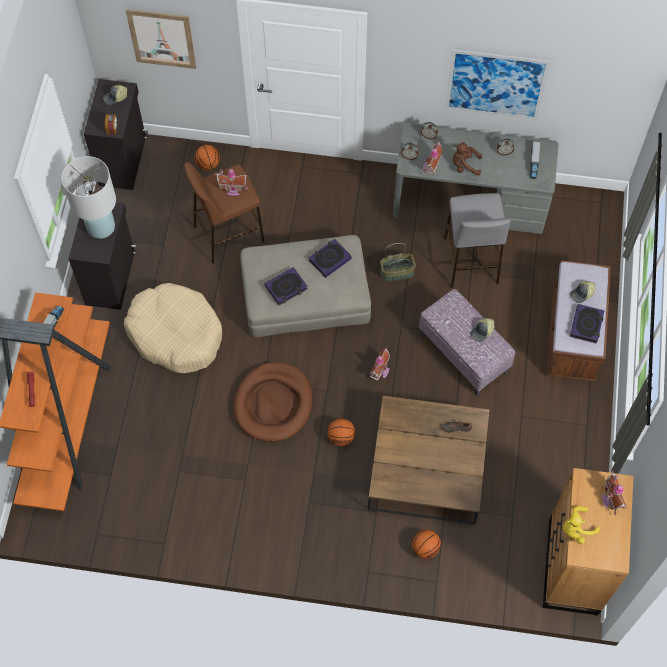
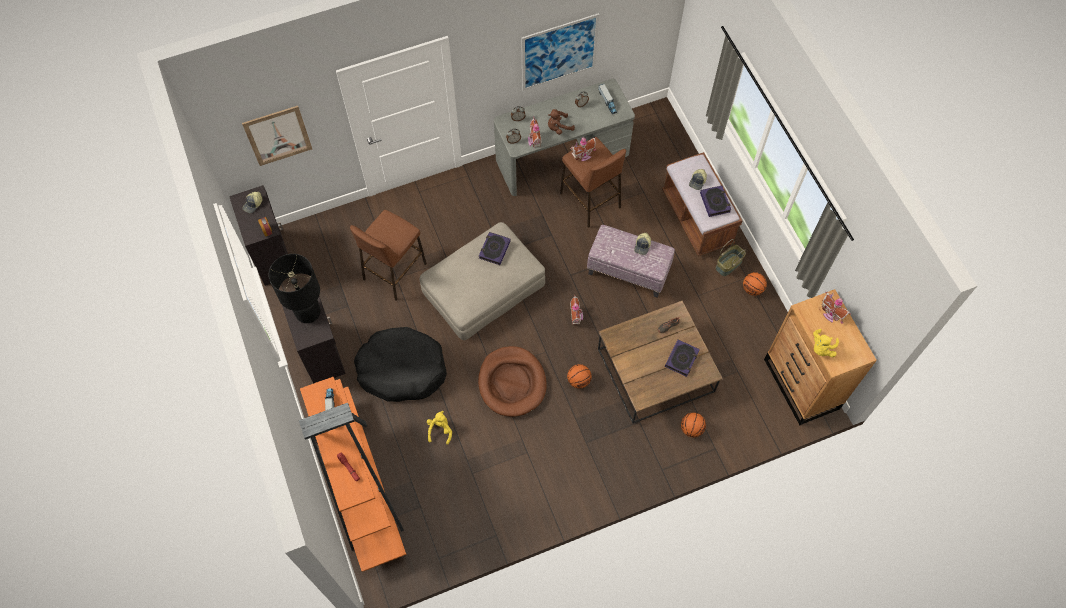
camera: 30 degrees left, 0 degrees up
white table lamp [62,156,116,239] -> black table lamp [268,254,321,323]
beige dog bed [124,283,222,373] -> black dog bed [354,327,447,402]
basketball [194,145,220,170] -> basketball moved to [743,272,767,296]
toy house [214,169,248,196] -> toy house moved to [570,138,596,162]
book [265,267,308,306] -> book moved to [665,340,700,377]
basket [380,243,416,282] -> basket moved to [716,239,746,276]
grey stool [444,193,511,288] -> brown stool [560,137,626,228]
none -> yellow plush toy [427,411,452,445]

